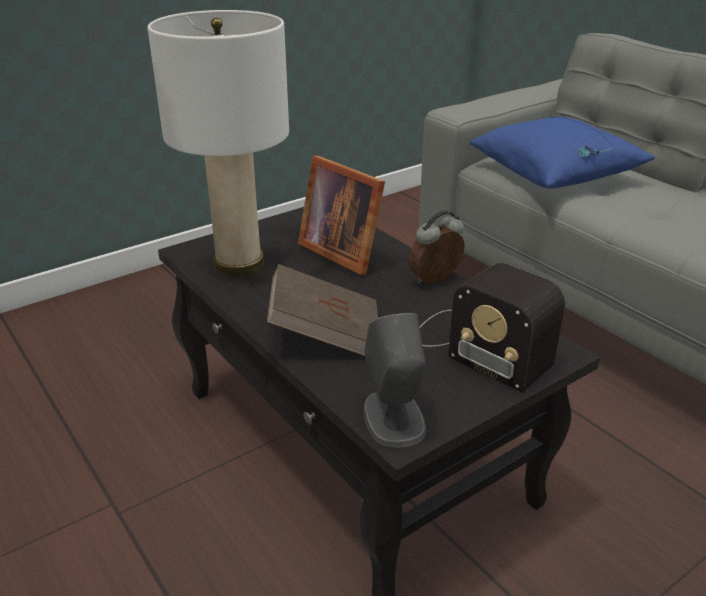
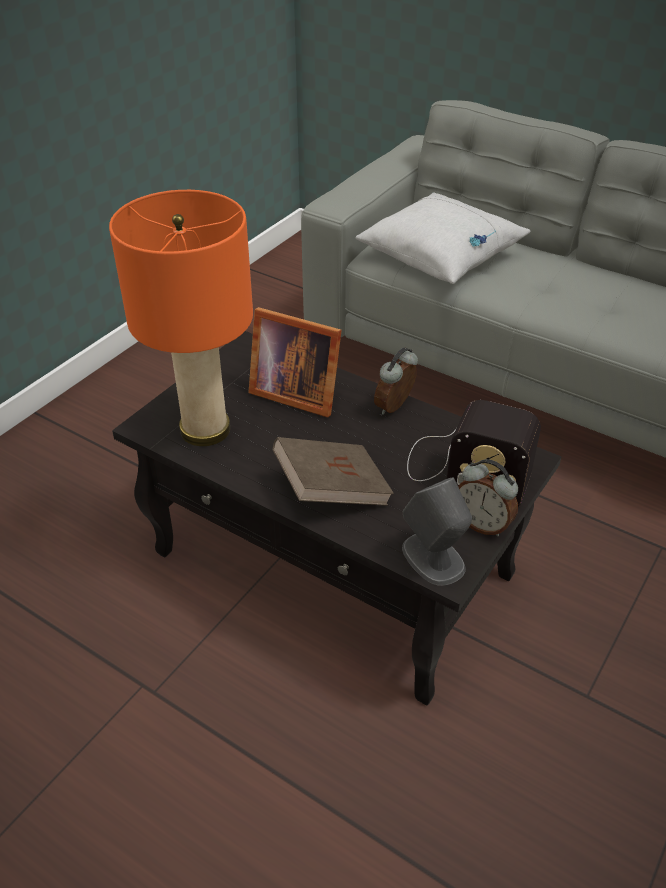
camera: 20 degrees left, 10 degrees up
white table lamp [148,10,289,276] -> orange table lamp [109,190,253,446]
blue pillow [470,116,655,189] -> grey pillow [356,193,530,284]
none -> alarm clock [458,459,518,537]

